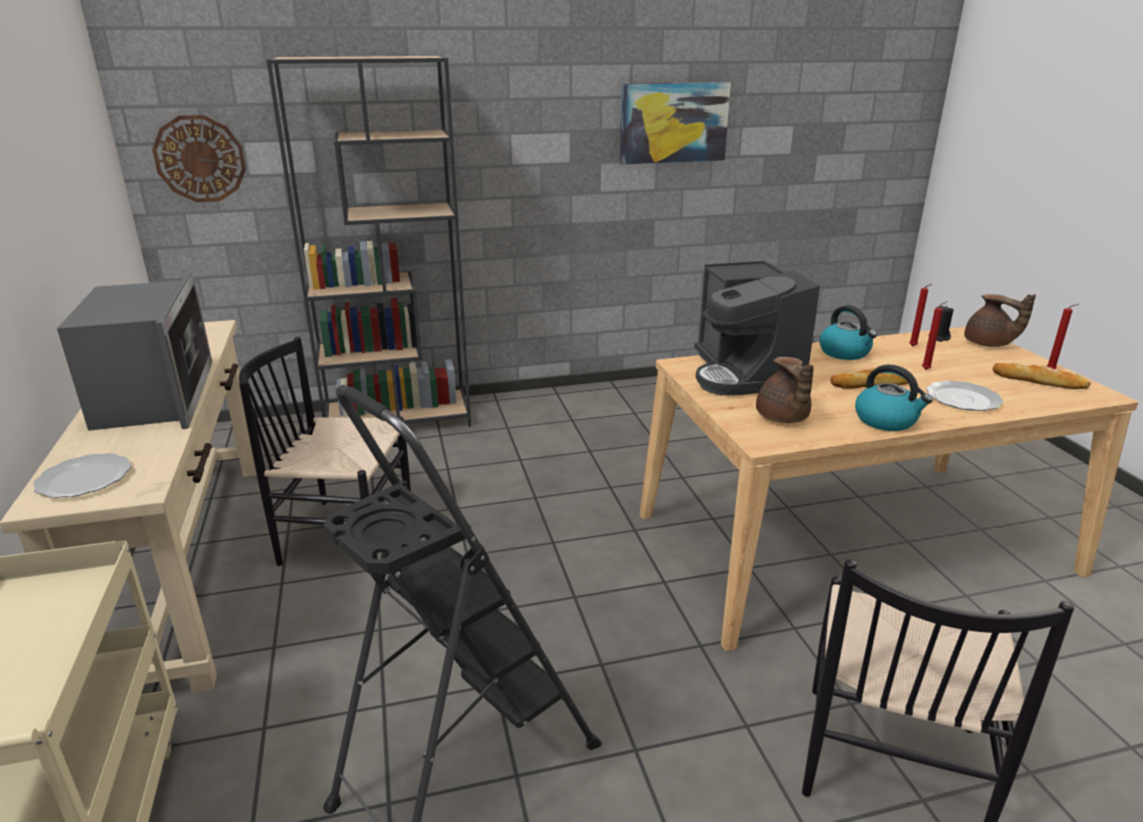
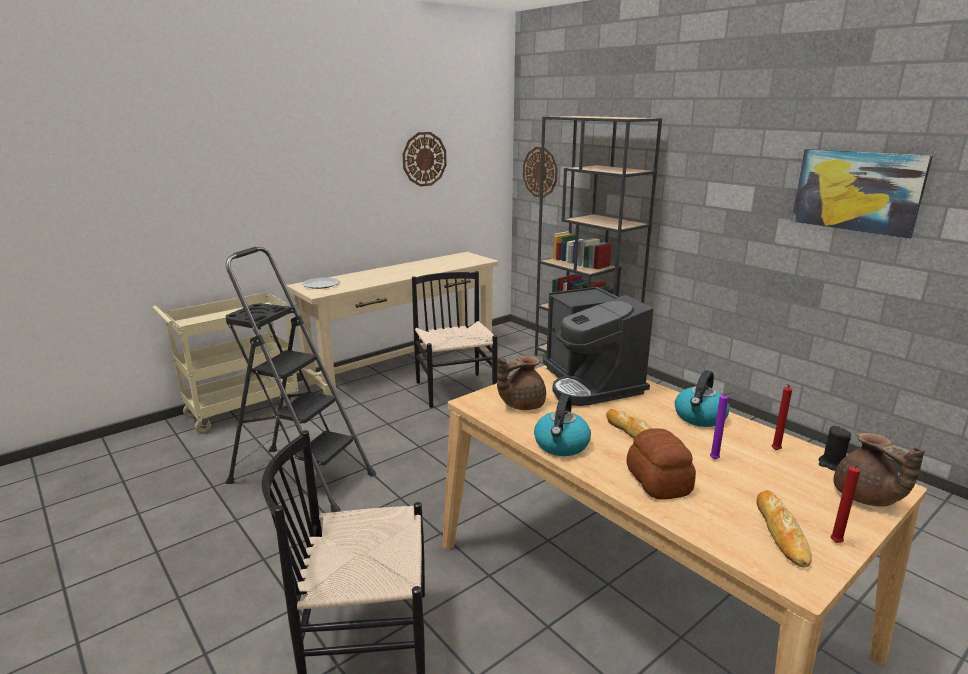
camera: 65 degrees right, 5 degrees down
microwave [57,271,212,431] -> none
coffee machine [694,261,820,396] -> coffee machine turned 75 degrees counterclockwise [543,287,653,406]
red candle [922,301,948,370] -> purple candle [710,392,733,460]
plate [926,381,1003,411] -> bread [627,428,696,500]
brown teapot [964,294,1036,347] -> brown teapot turned 45 degrees counterclockwise [833,433,925,506]
none -> wall clock [403,132,447,187]

